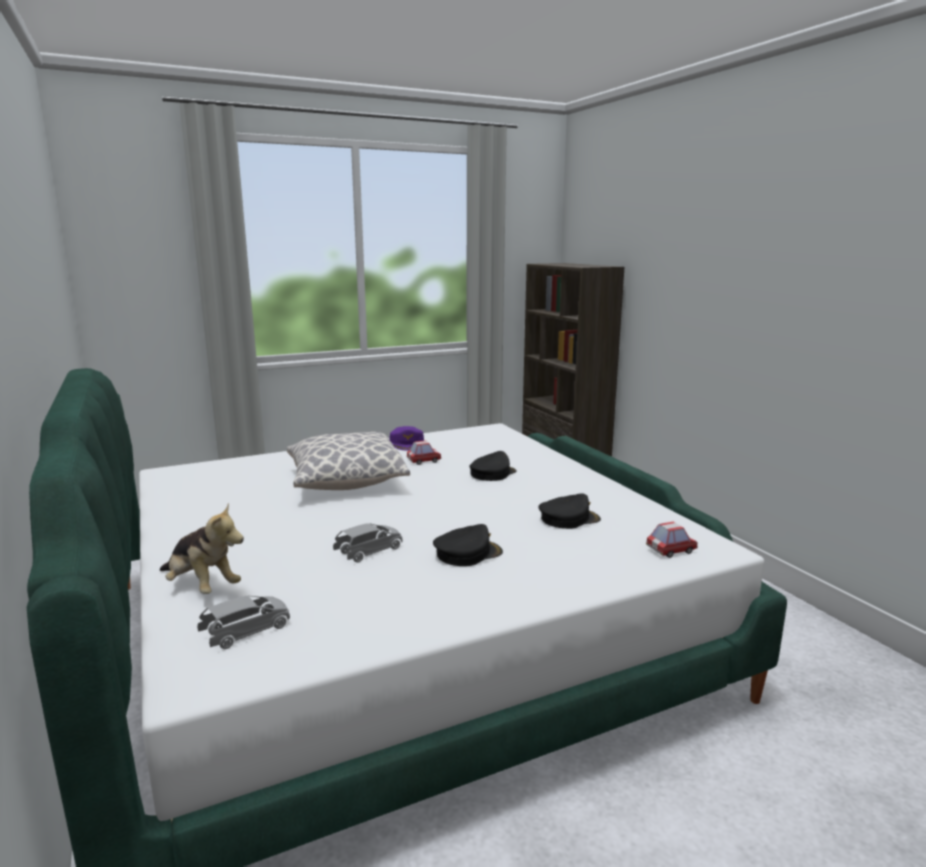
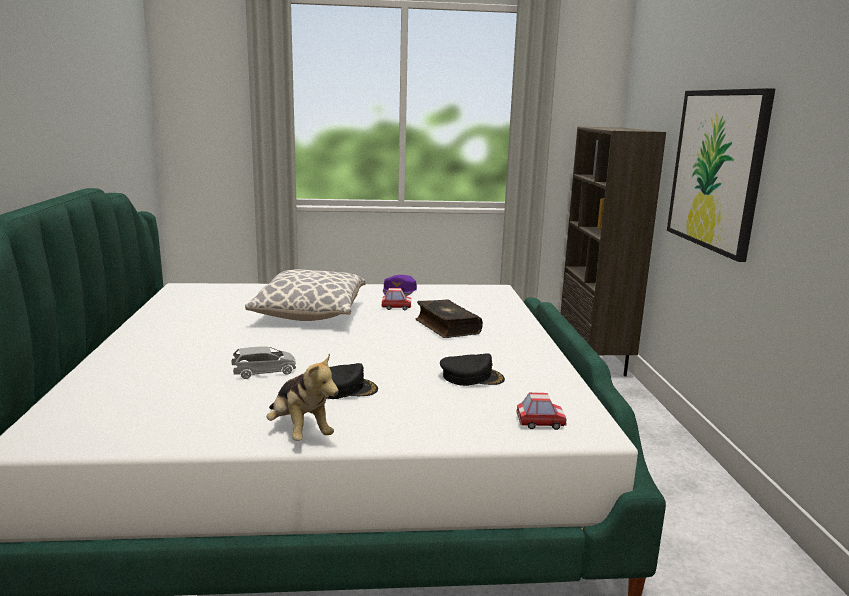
camera: 20 degrees right, 0 degrees up
plush toy [160,503,244,594] -> plush toy moved to [267,353,339,441]
grey toy car [197,596,290,649] -> none
black cap [469,451,517,481] -> book [416,299,483,338]
none -> picture [667,88,775,262]

